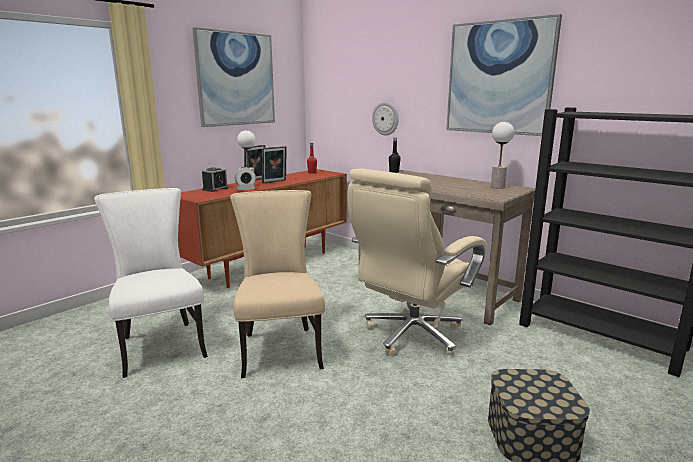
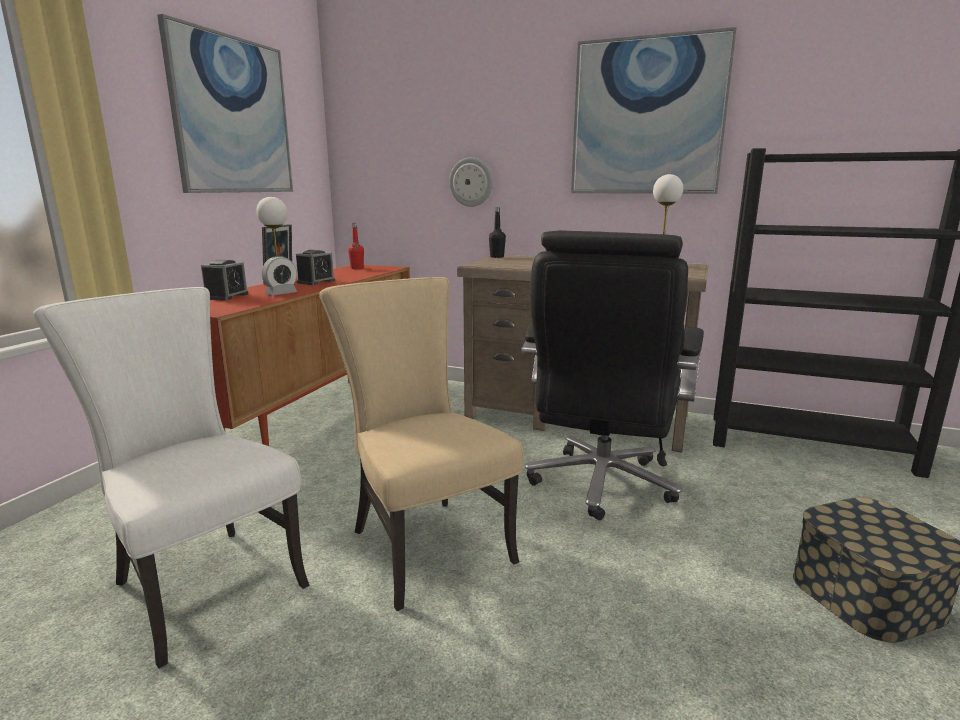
camera: 20 degrees left, 0 degrees up
picture frame [262,146,287,184] -> alarm clock [296,250,335,285]
beige office chair [348,169,487,356] -> black office chair [521,230,704,520]

